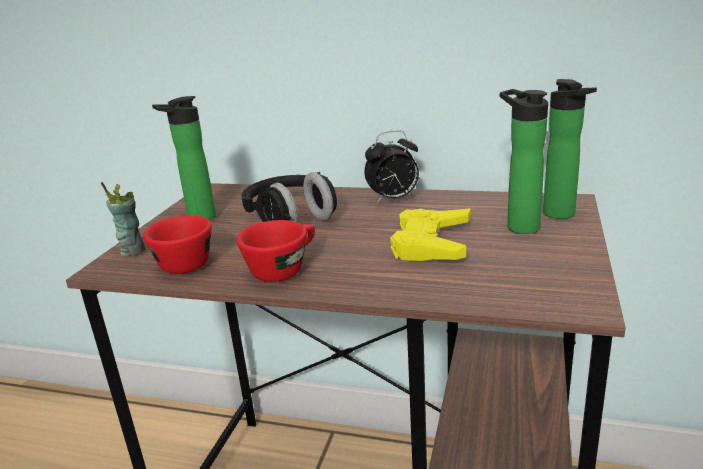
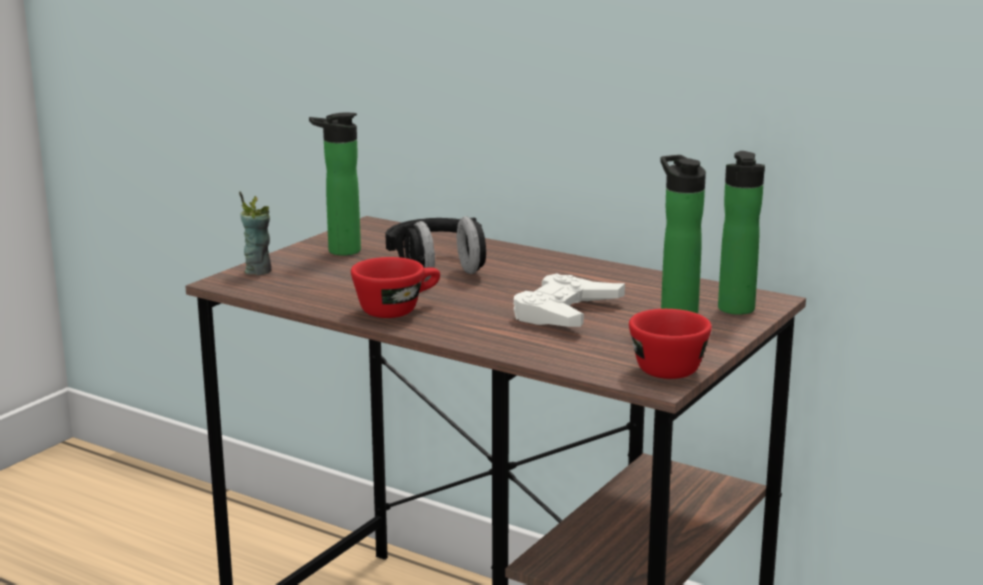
camera: 15 degrees right, 5 degrees down
red cup [143,215,212,274] -> red cup moved to [629,309,712,379]
alarm clock [365,130,419,203] -> none
yellow game controller [390,208,471,261] -> white game controller [514,274,625,327]

